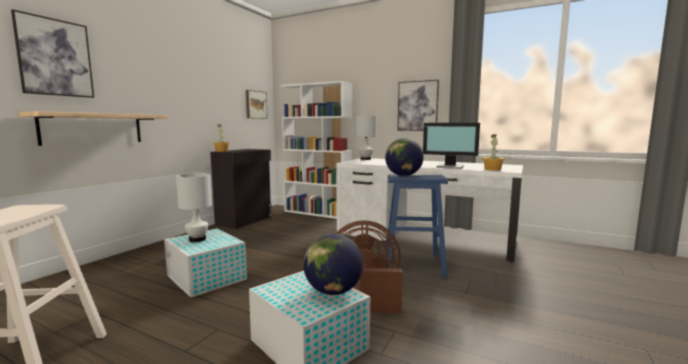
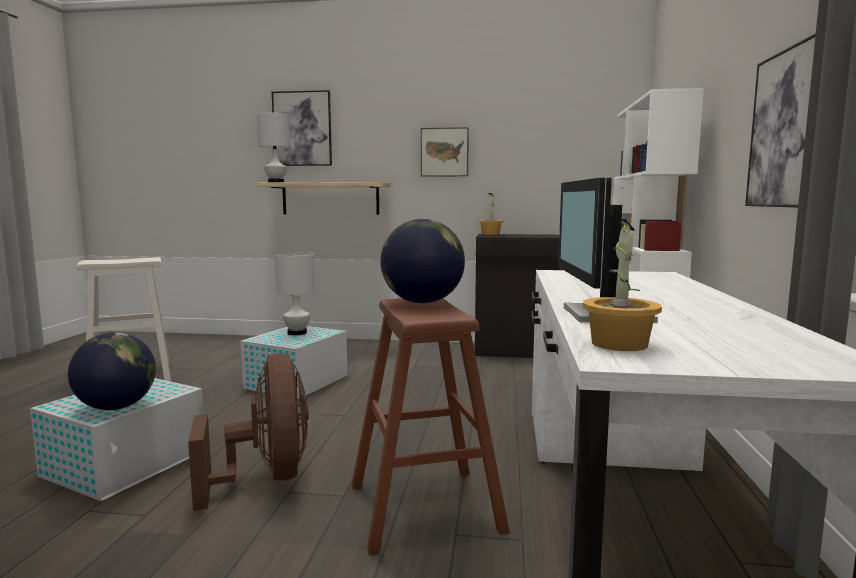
camera: 70 degrees right, 0 degrees up
picture [246,90,268,119] -> picture moved to [421,127,469,177]
white table lamp [356,115,377,160] -> white table lamp moved to [257,113,290,182]
blue stool [386,174,448,278] -> brown stool [352,298,510,555]

